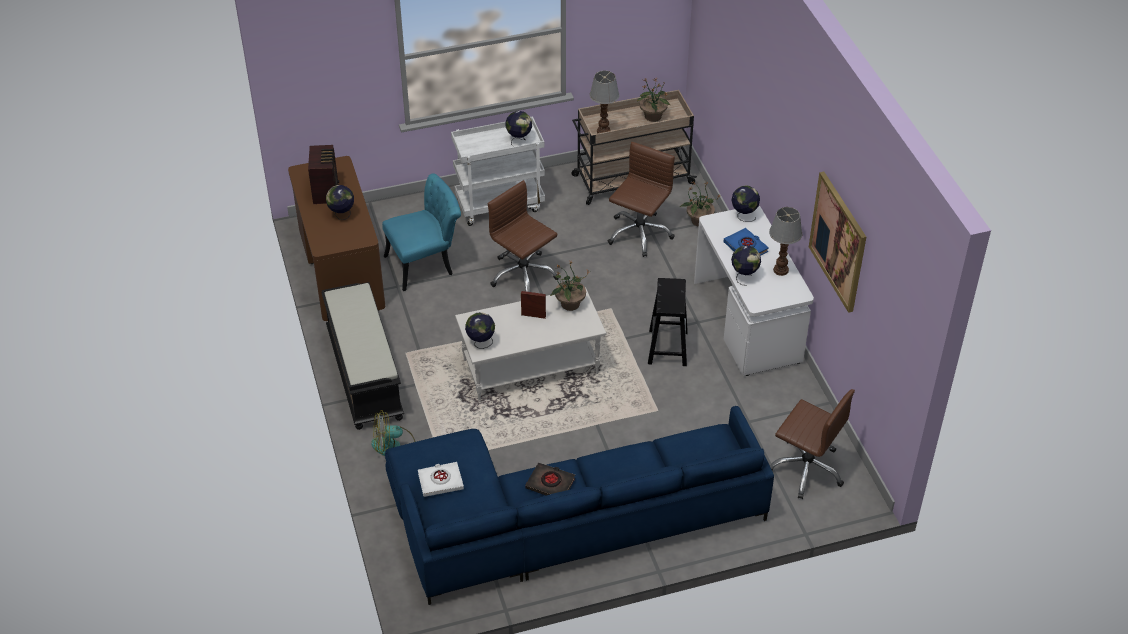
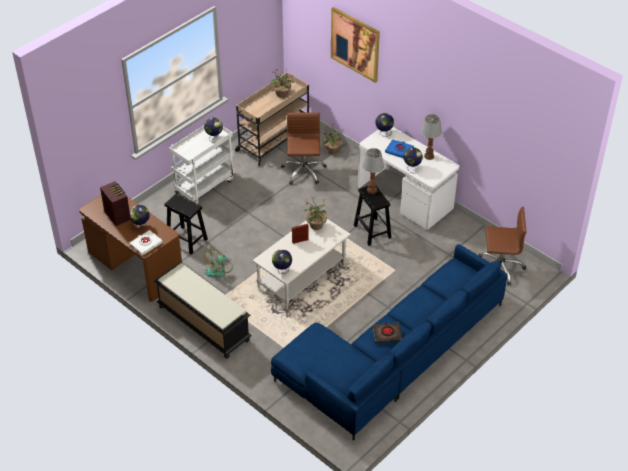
camera: 30 degrees left, 0 degrees up
fan [371,410,415,456] -> fan moved to [204,248,233,277]
turquoise chair [382,173,461,291] -> black stool [164,194,208,255]
white book [418,462,464,497] -> white book moved to [130,230,163,256]
brown office chair [488,180,559,292] -> none
table lamp [590,71,619,133] -> table lamp moved to [362,148,384,194]
picture [809,172,866,313] -> picture moved to [331,7,380,83]

